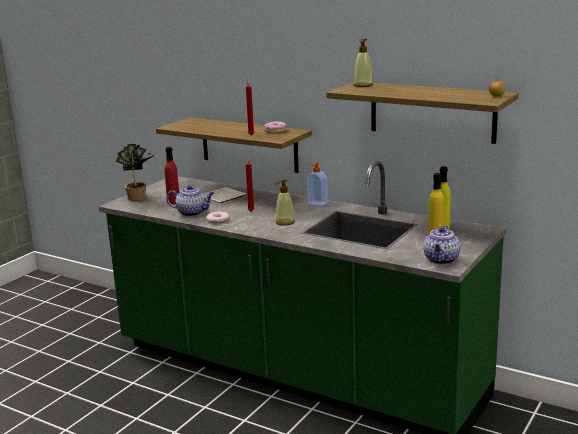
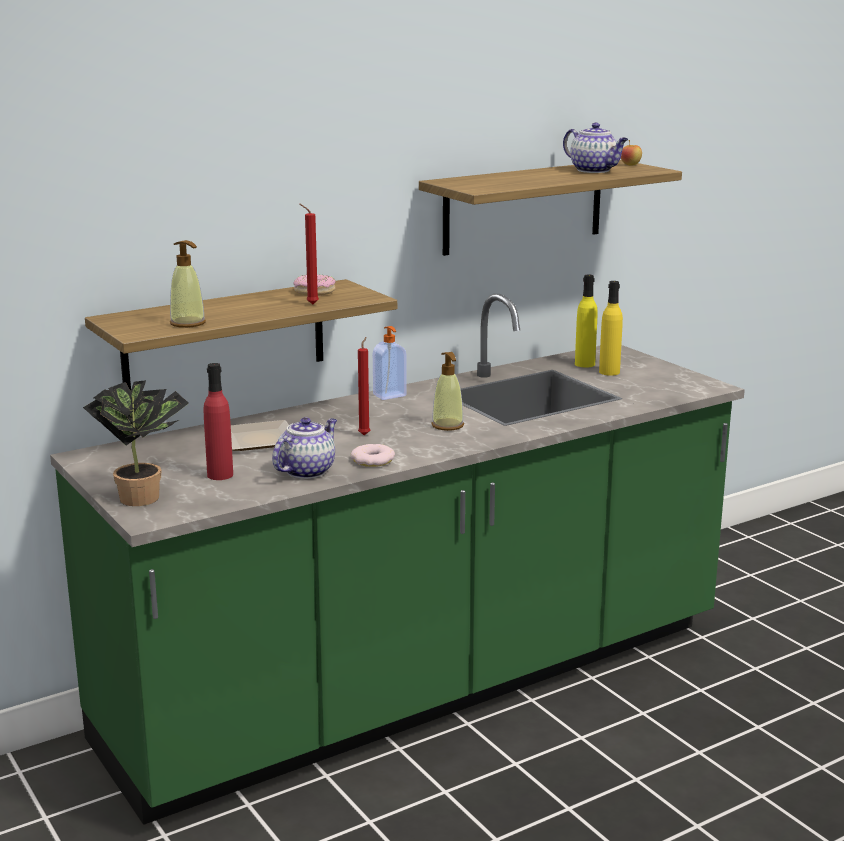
camera: 65 degrees left, 0 degrees up
soap dispenser [354,39,373,87] -> soap dispenser moved to [170,240,206,328]
teapot [423,225,460,265] -> teapot moved to [563,123,628,173]

